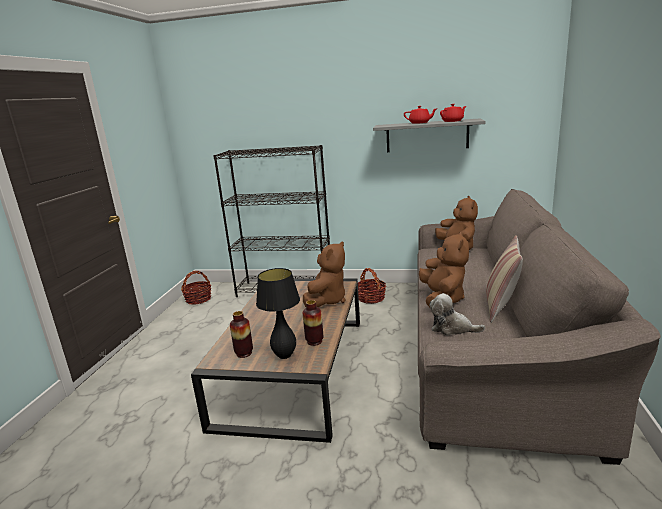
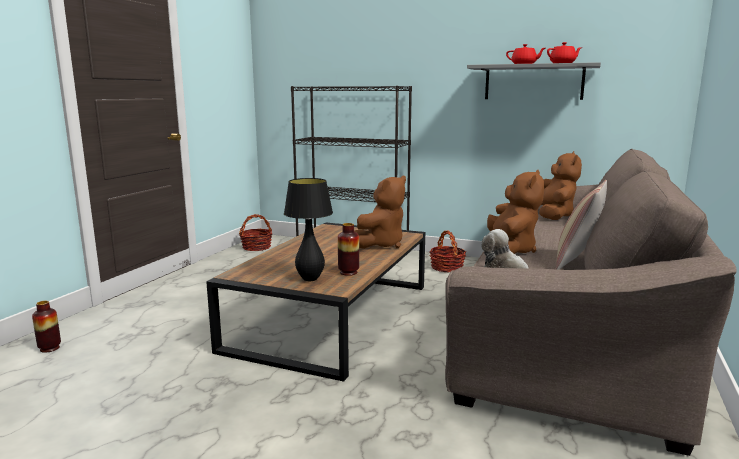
camera: 10 degrees right, 5 degrees down
vase [230,311,253,358] -> vase moved to [32,301,61,353]

